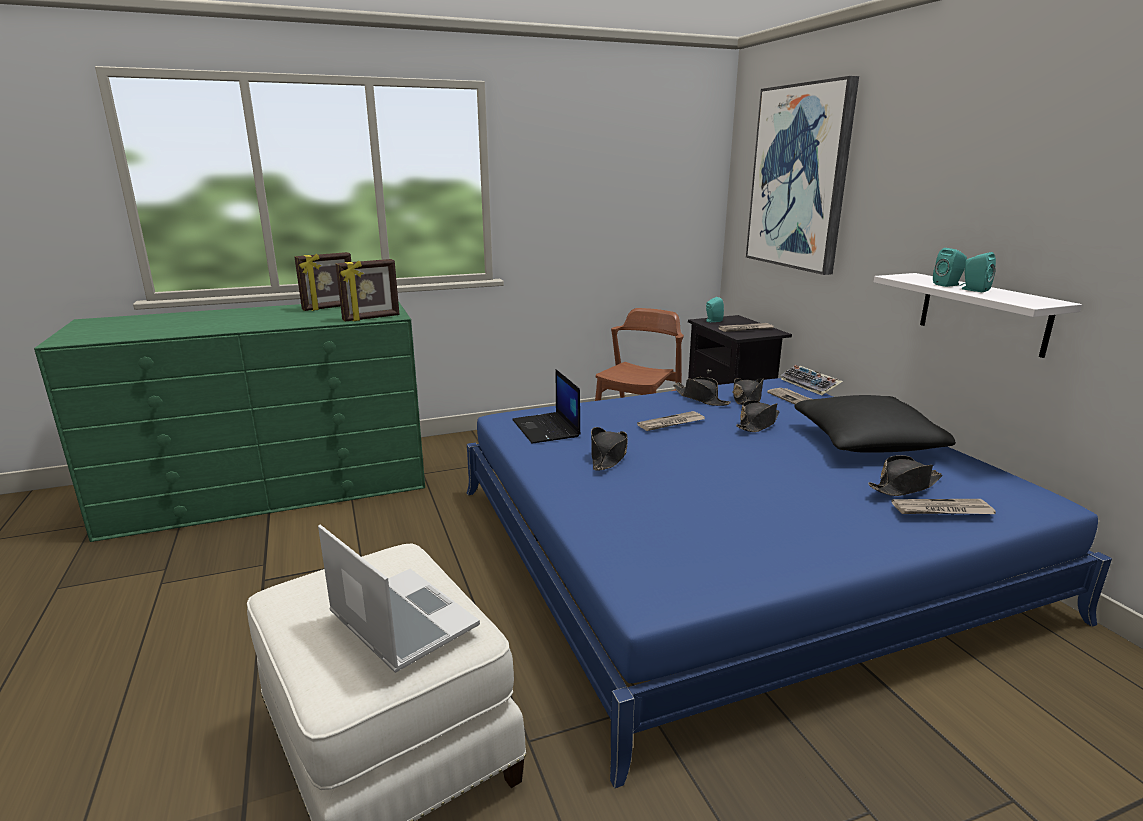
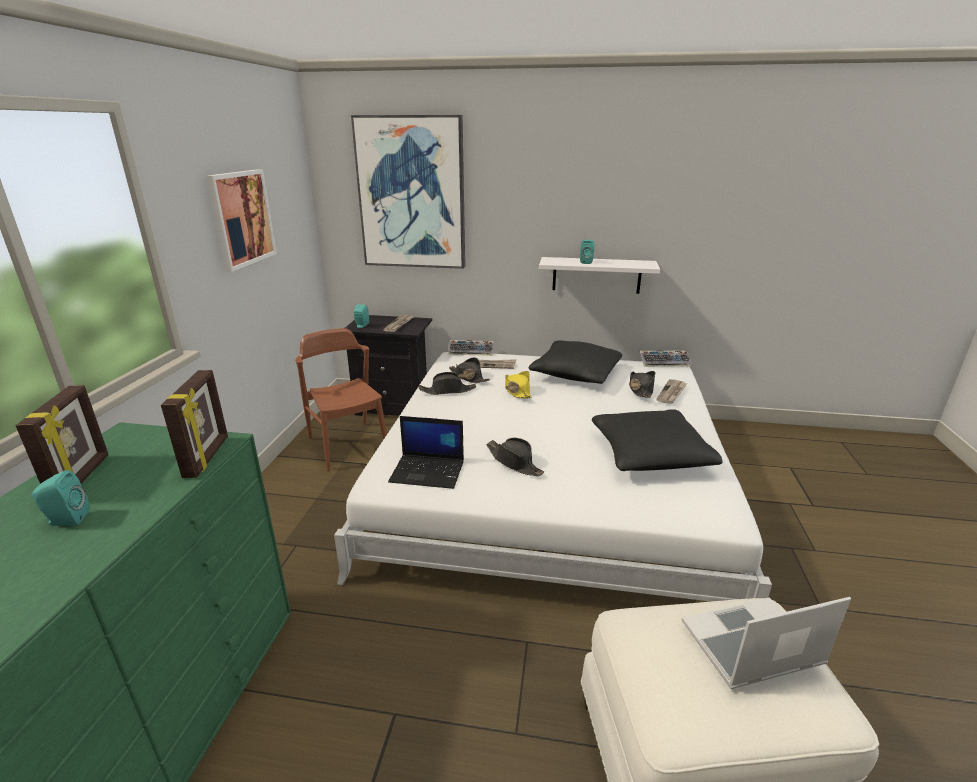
camera: 60 degrees left, 5 degrees up
blue bed [467,378,1112,788] -> white bed [334,352,772,602]
newspaper [637,411,705,431] -> none
black hat [736,400,780,432] -> yellow hat [505,371,532,398]
turquoise speaker [959,252,996,292] -> turquoise speaker moved to [32,470,89,526]
none -> picture [206,169,277,272]
none -> black pillow [592,409,722,471]
none -> keyboard [640,350,692,367]

